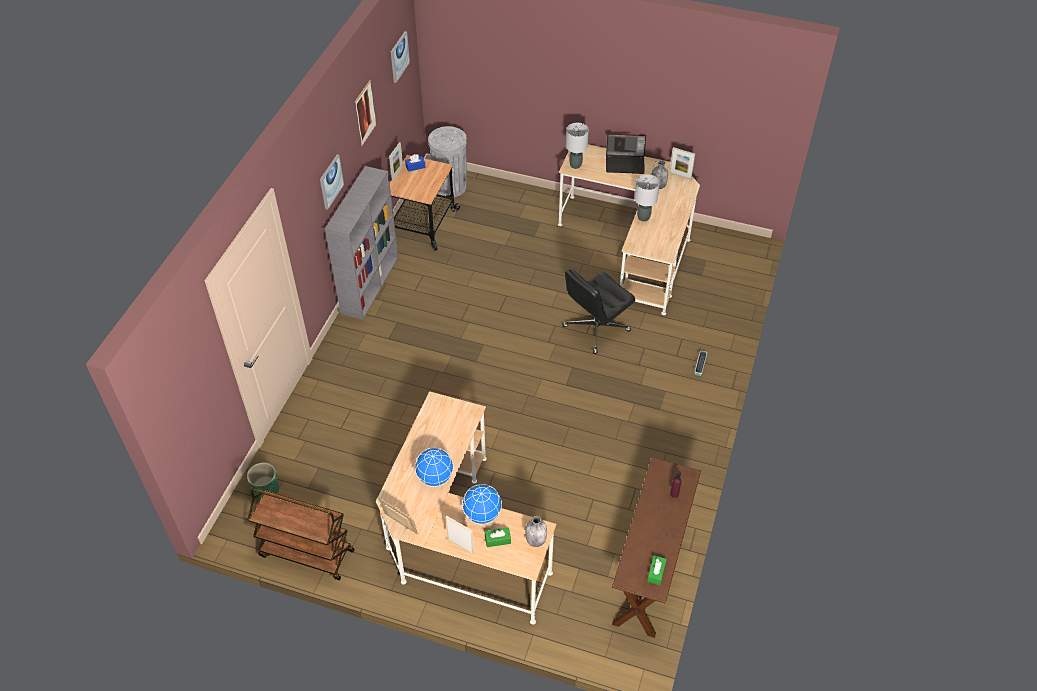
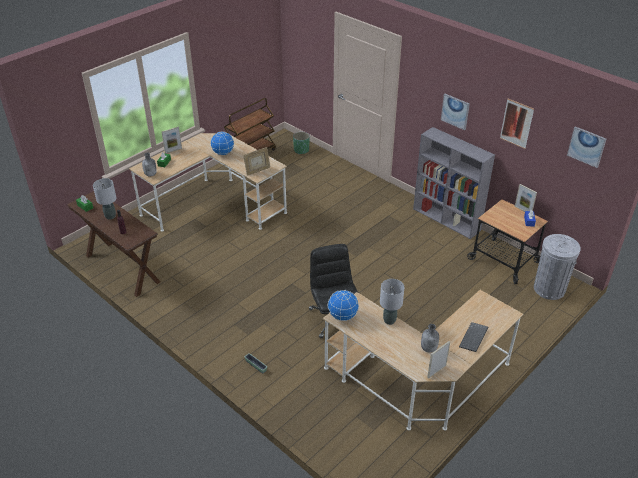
camera: 115 degrees right, 10 degrees down
picture frame [379,497,418,534] -> picture frame moved to [243,147,270,176]
globe [462,484,502,524] -> globe moved to [328,290,359,321]
grey table lamp [566,123,589,169] -> grey table lamp moved to [93,178,116,220]
laptop [606,134,646,174] -> keyboard [459,322,488,352]

